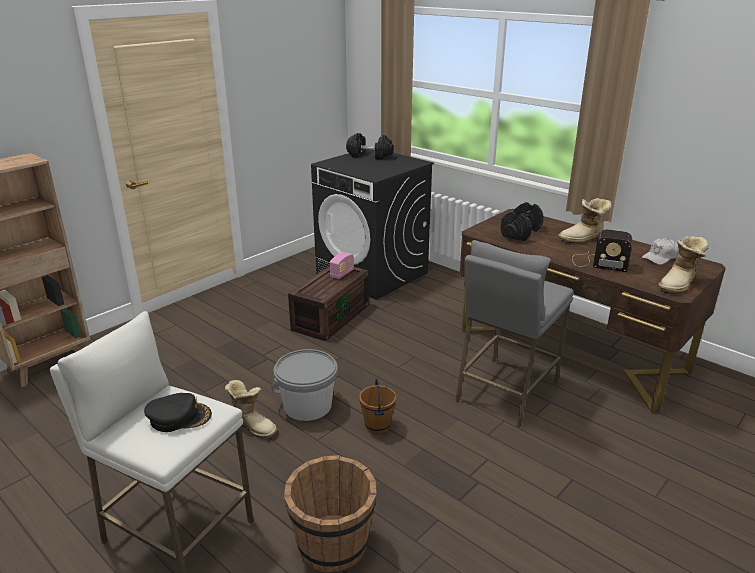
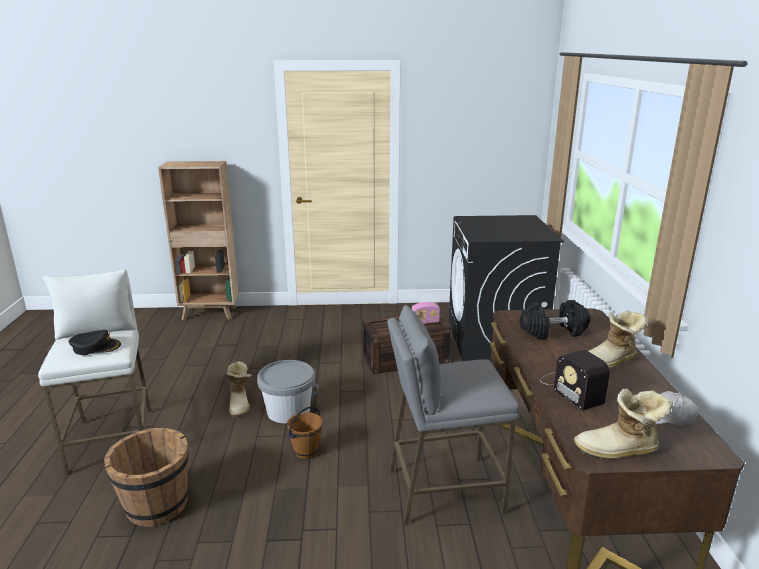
camera: 45 degrees right, 5 degrees down
black cap [144,393,212,432] -> black cap turned 45 degrees counterclockwise [69,330,121,355]
black dumbbell [346,133,394,160] -> none
boot [558,198,612,243] -> boot turned 45 degrees counterclockwise [589,310,647,368]

